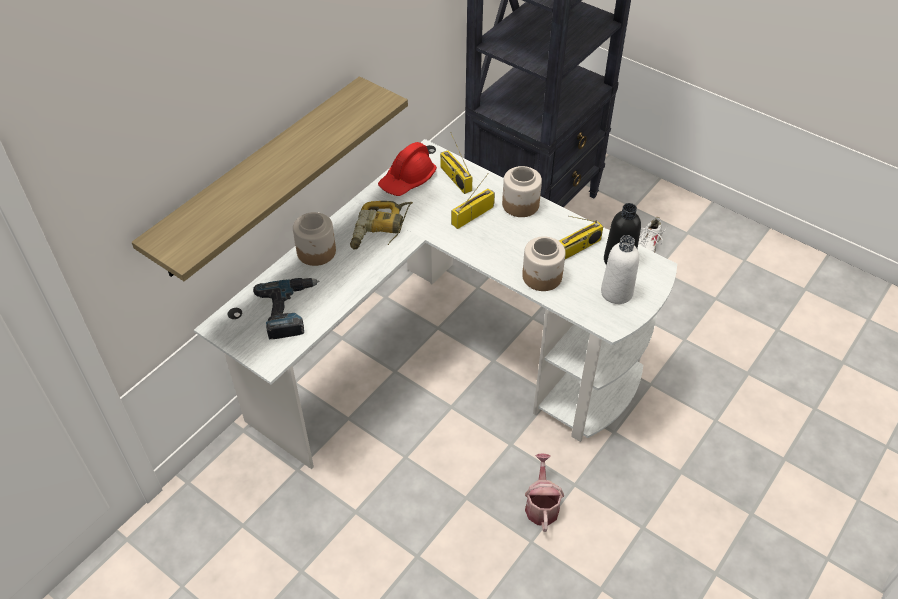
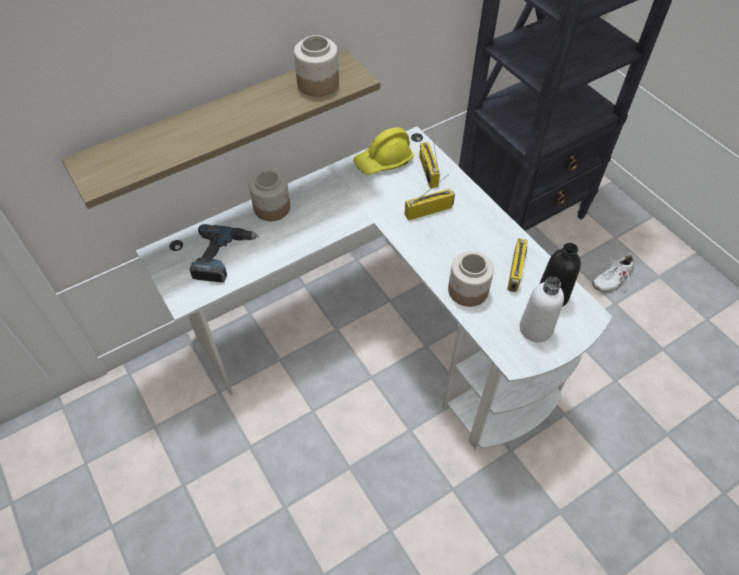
camera: 20 degrees right, 5 degrees up
power drill [350,201,413,249] -> none
red hard hat [378,142,437,196] -> yellow hard hat [353,127,414,175]
jar [502,166,542,217] -> jar moved to [294,35,339,97]
watering can [525,454,564,532] -> none
radio [559,216,603,259] -> radio turned 60 degrees counterclockwise [507,238,528,292]

